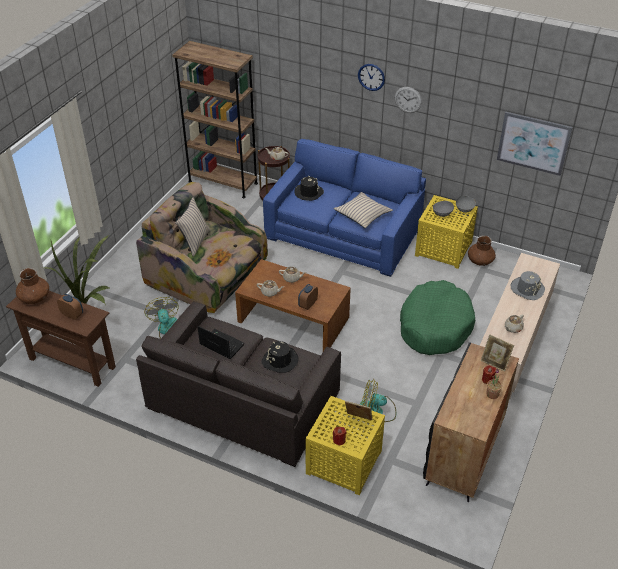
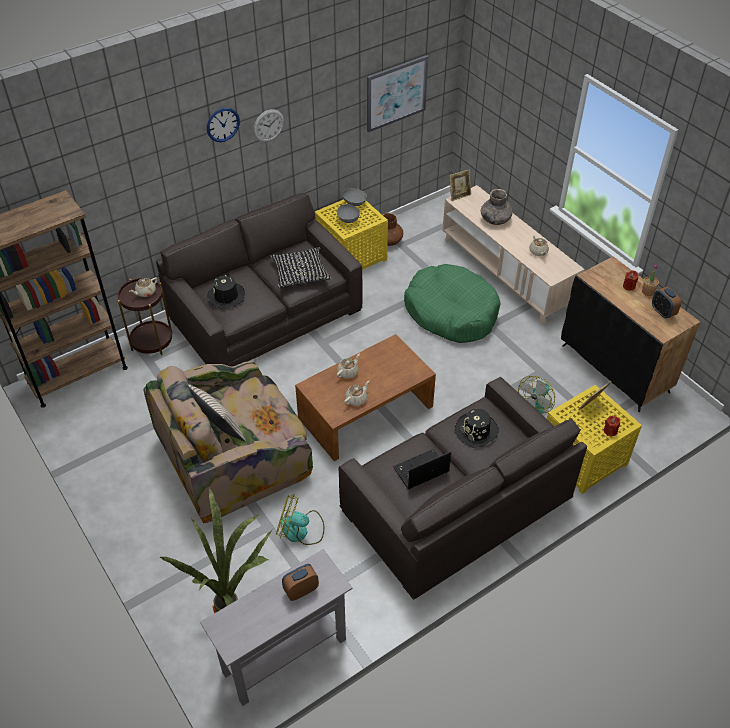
camera: 60 degrees left, 5 degrees up
brown console table [6,291,116,387] -> grey console table [200,549,352,706]
brown vase [16,268,49,304] -> none
blue sofa [263,139,426,277] -> grey sofa [156,193,363,367]
alarm clock [298,284,318,310] -> alarm clock moved to [652,287,681,319]
beige pillow [334,192,393,228] -> black pillow [270,247,331,288]
picture frame [481,334,514,372] -> picture frame moved to [449,170,471,201]
grey hat [511,271,545,300] -> grey vase [481,189,513,225]

